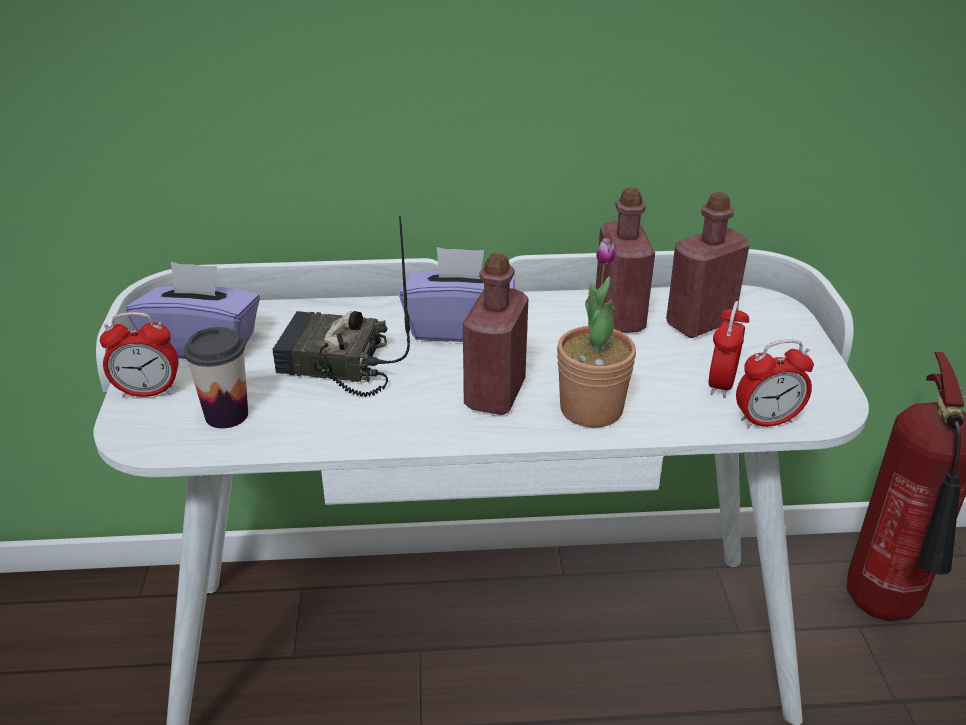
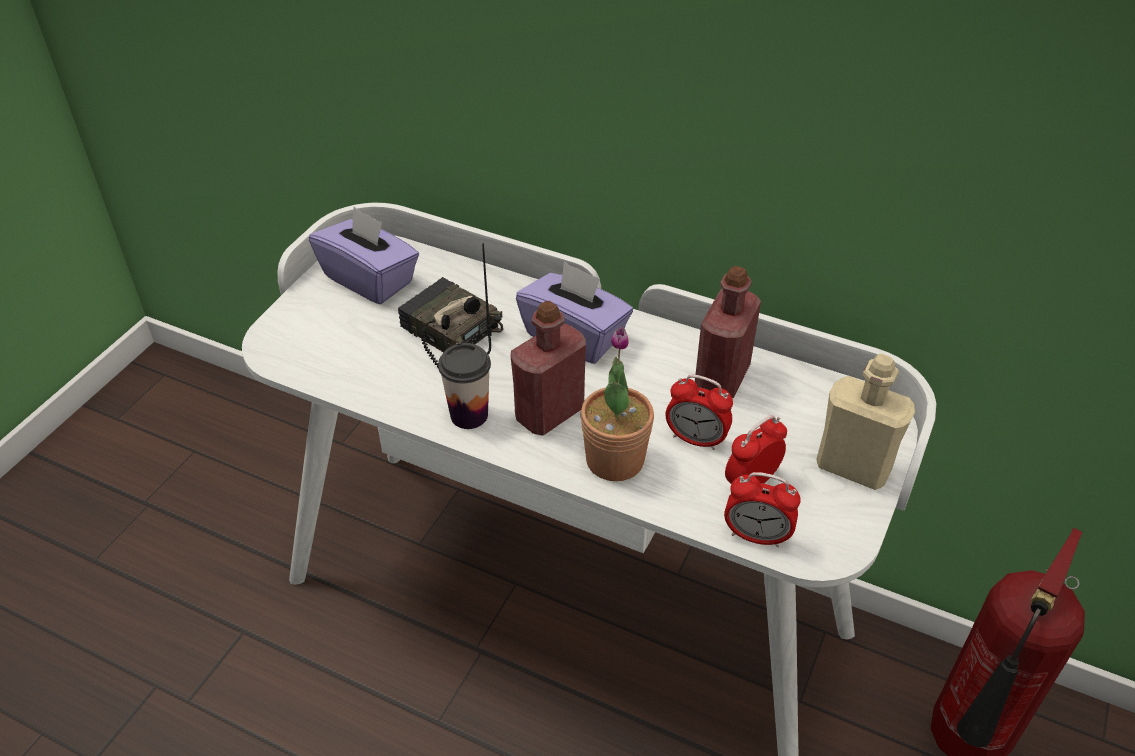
camera: 30 degrees right, 10 degrees up
alarm clock [100,312,179,398] -> alarm clock moved to [666,375,733,450]
cup [184,327,248,428] -> cup moved to [438,343,491,429]
red bottle [666,192,749,338] -> none
none -> beige bottle [817,353,915,490]

